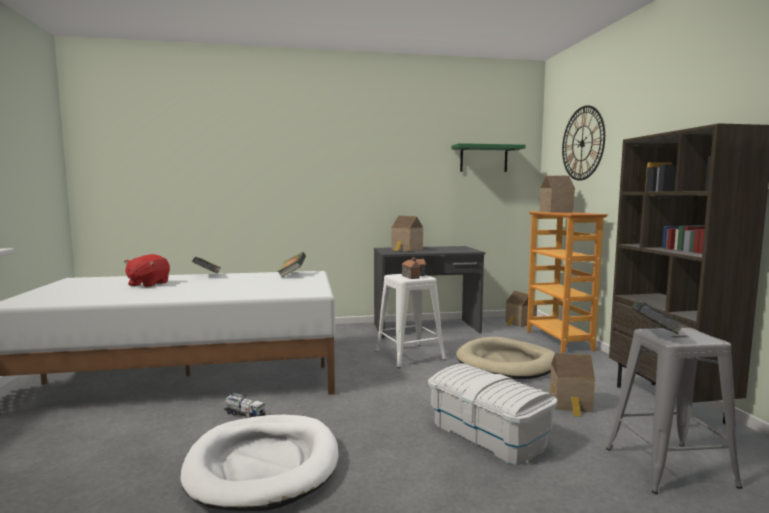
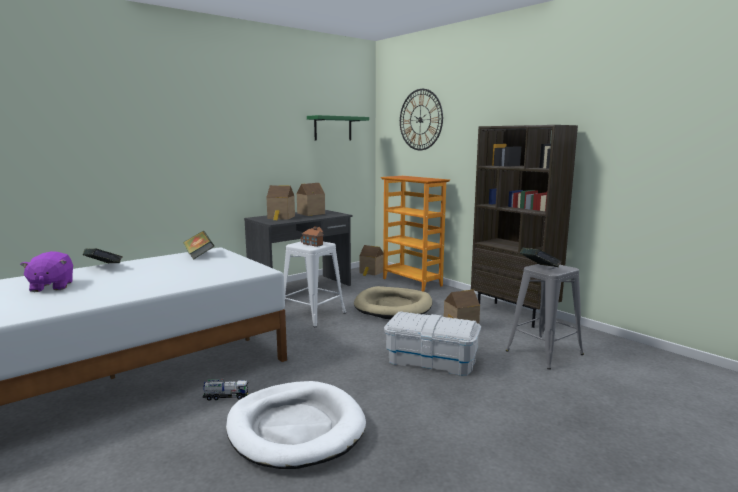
camera: 30 degrees left, 5 degrees up
red plush toy [124,254,170,287] -> purple plush toy [20,251,73,292]
toy house [539,176,575,213] -> toy house moved to [297,183,325,216]

